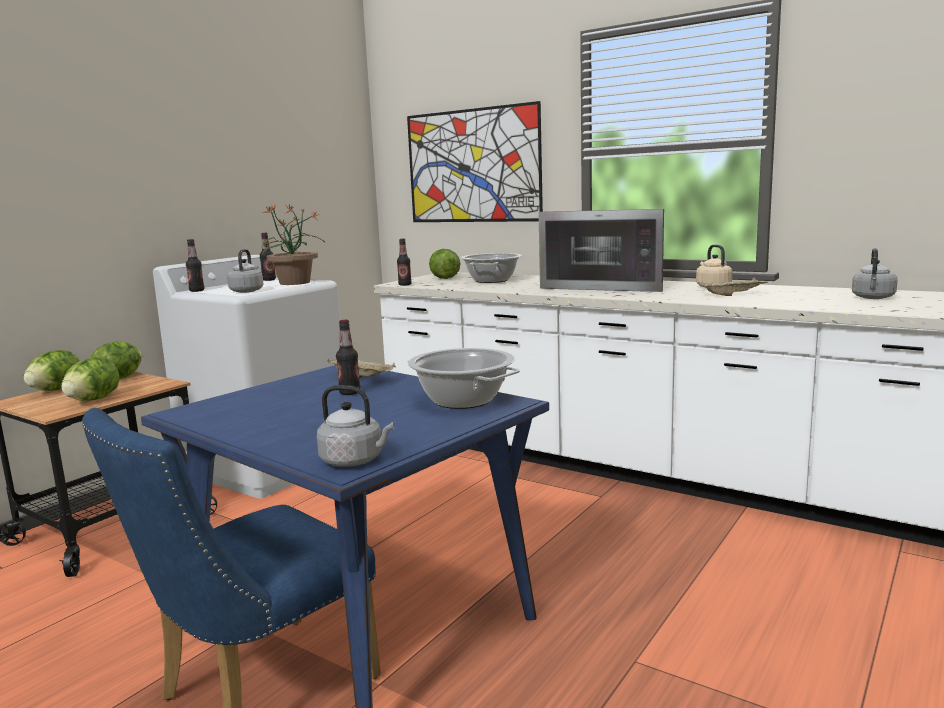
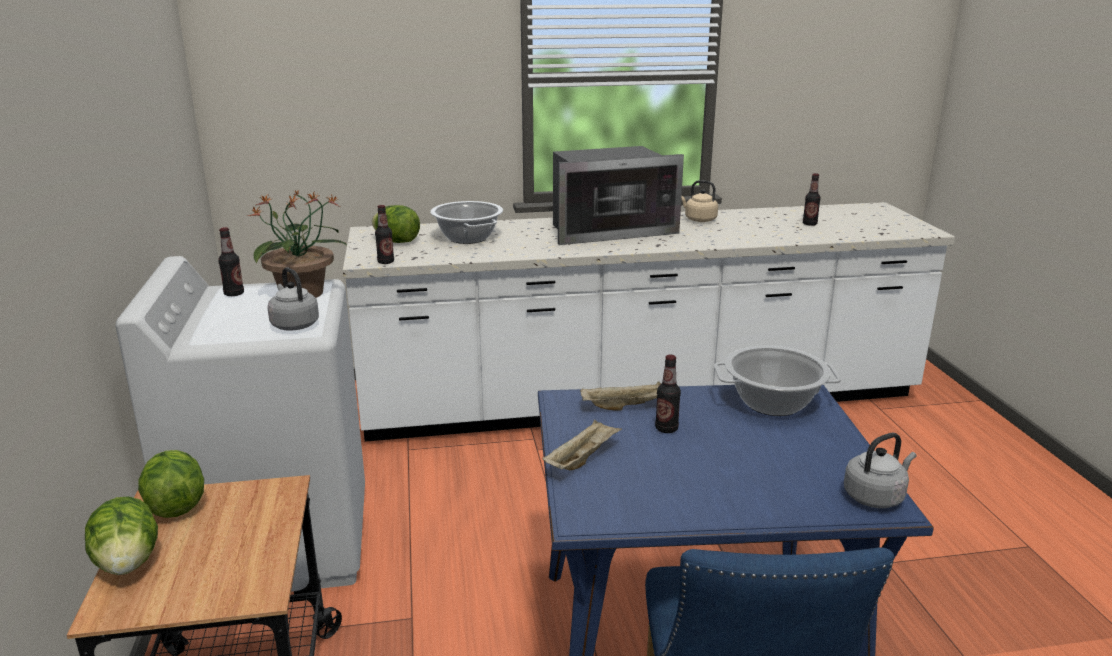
camera: 45 degrees left, 10 degrees up
lettuce [61,357,119,401] -> none
bottle [186,239,204,292] -> bottle moved to [803,173,821,226]
picture [407,101,543,222] -> none
beige tray [699,278,768,296] -> beige tray moved to [542,420,622,471]
grey kettle [852,248,898,299] -> none

